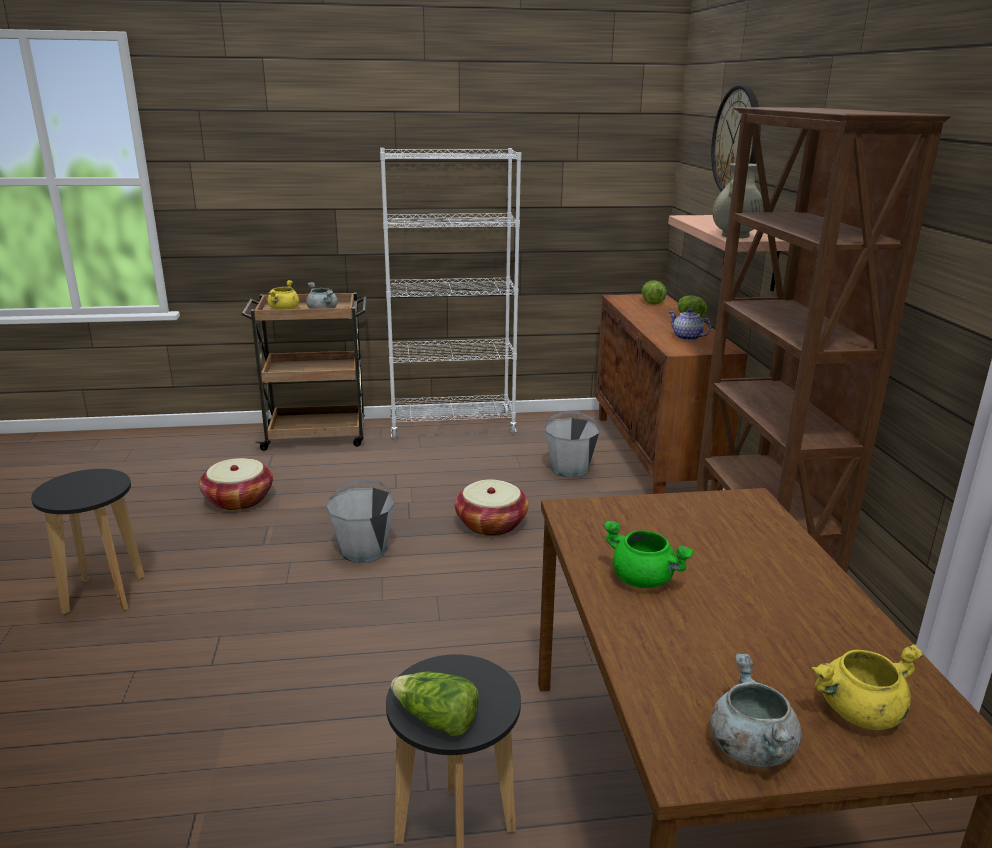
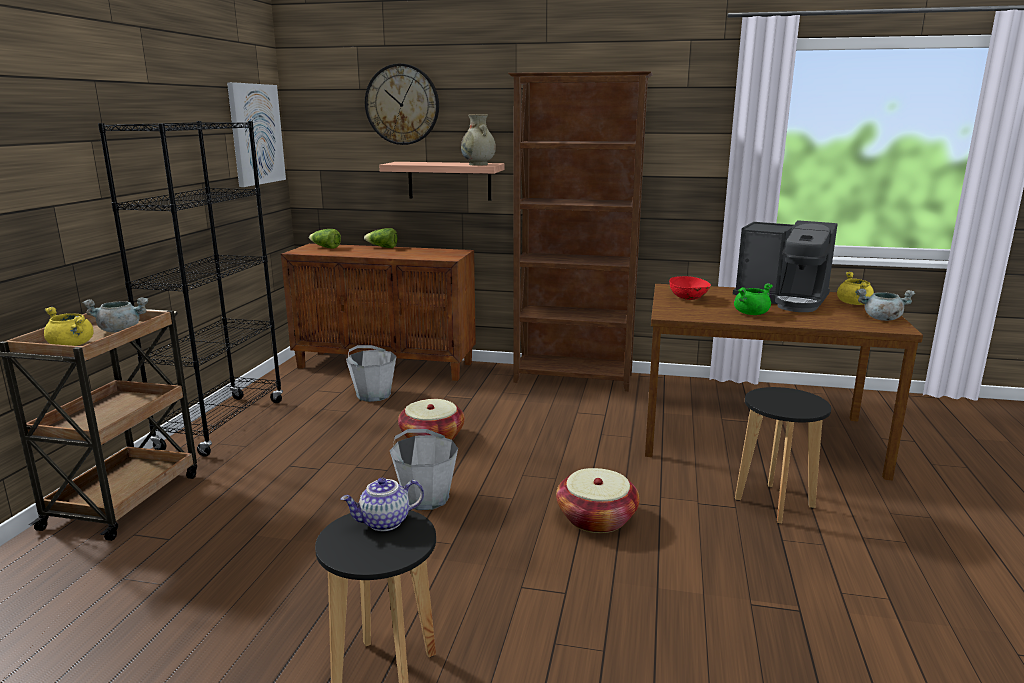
camera: 70 degrees left, 5 degrees down
basket [199,458,273,511] -> basket moved to [556,468,640,533]
white bookcase [380,148,521,439] -> black bookcase [98,121,283,457]
lettuce [391,672,479,736] -> none
teapot [669,309,711,341] -> teapot moved to [340,478,424,531]
none -> picture [227,82,286,187]
none -> red bowl [669,276,711,300]
none -> coffee machine [733,220,838,312]

